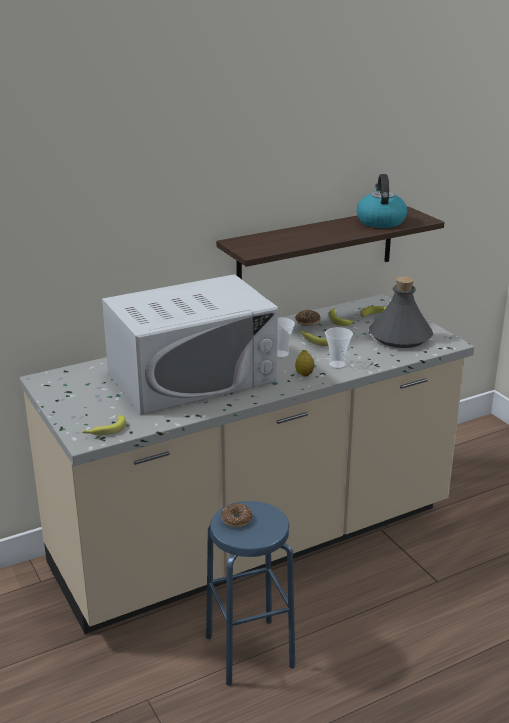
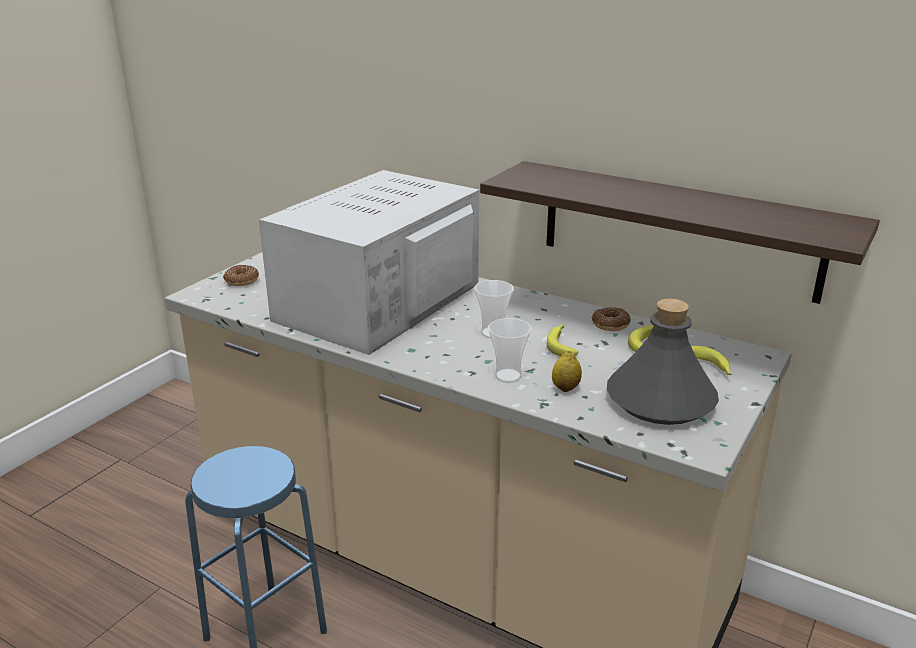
camera: 60 degrees right, 0 degrees up
banana [82,415,126,435] -> none
white microwave [102,274,278,415] -> white microwave turned 90 degrees clockwise [259,170,479,355]
donut [221,503,253,527] -> donut moved to [223,265,259,286]
lemon [295,350,314,377] -> lemon moved to [552,351,582,392]
kettle [356,174,407,228] -> none

